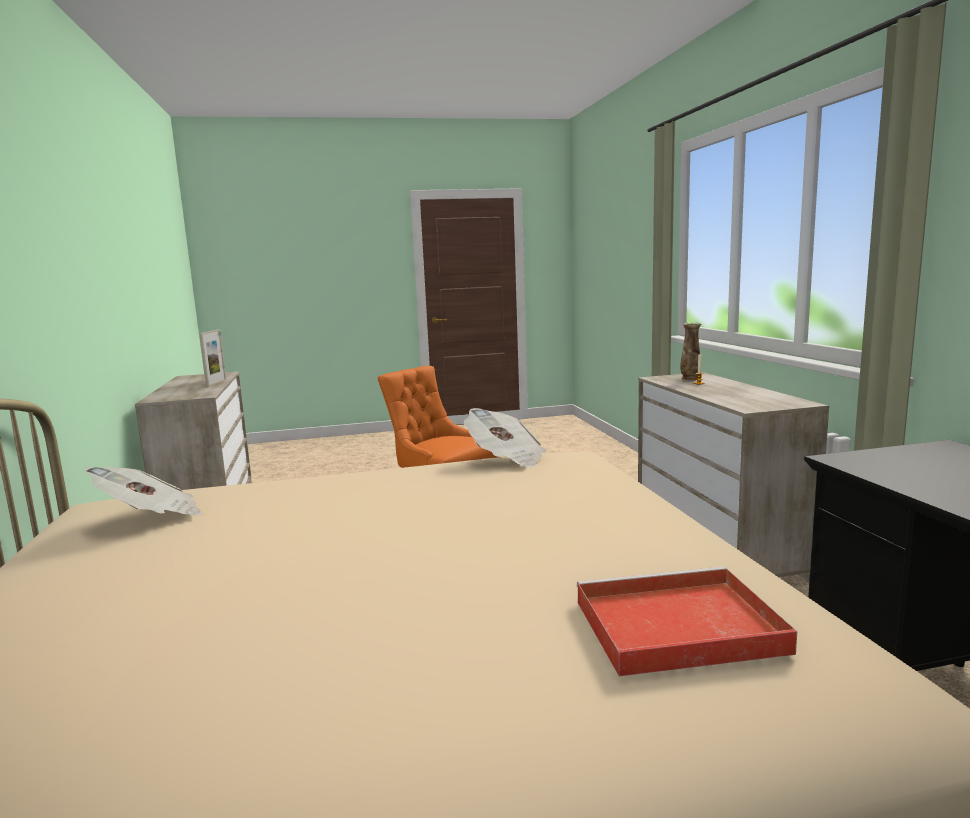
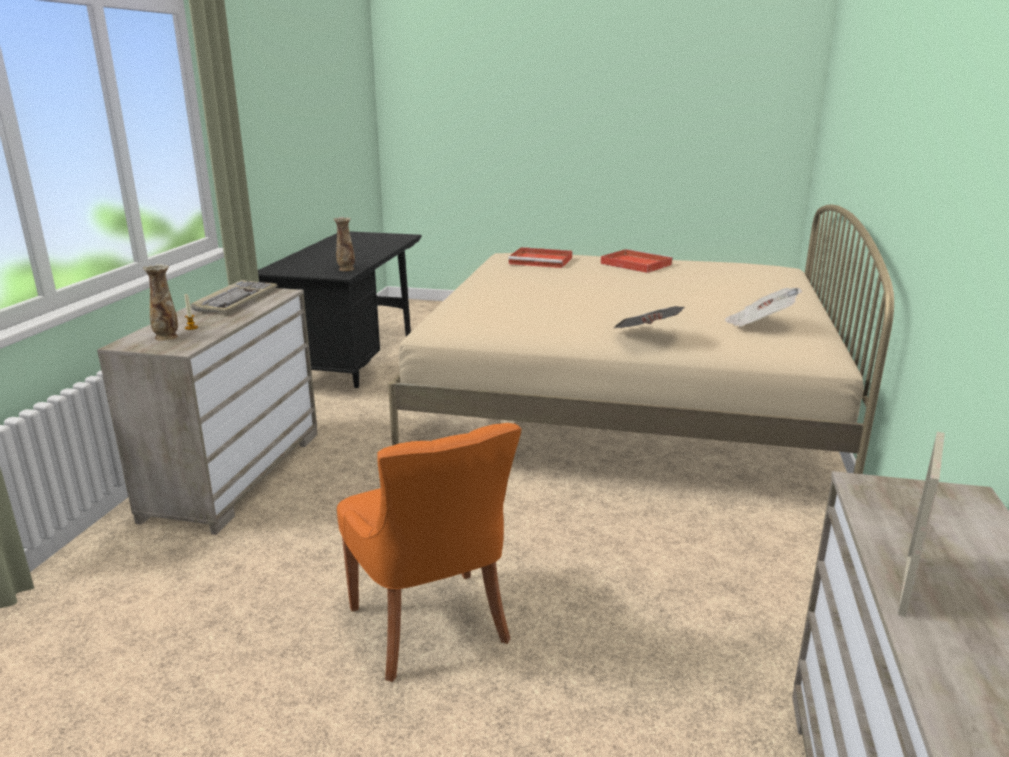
camera: 155 degrees left, 10 degrees up
newspaper [464,408,546,468] -> newspaper moved to [614,306,685,328]
none -> keyboard [191,280,277,312]
none -> vase [334,217,355,271]
none -> red tray [601,249,673,273]

